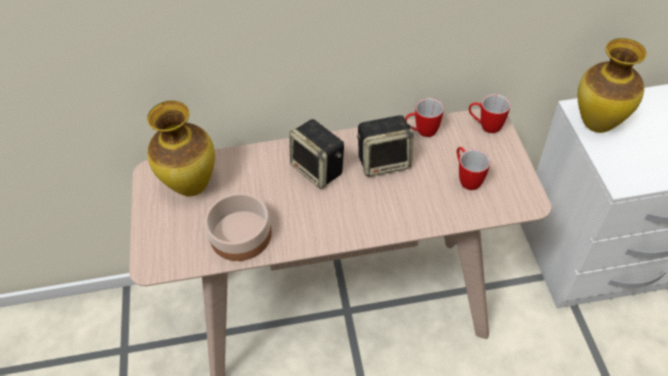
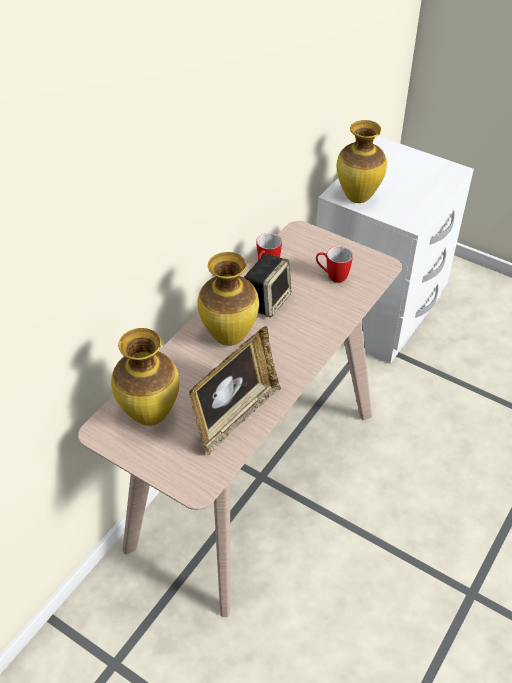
camera: 50 degrees left, 5 degrees down
bowl [204,193,272,261] -> picture frame [189,326,281,455]
speaker [289,119,344,189] -> vase [198,252,259,346]
mug [469,94,511,133] -> none

